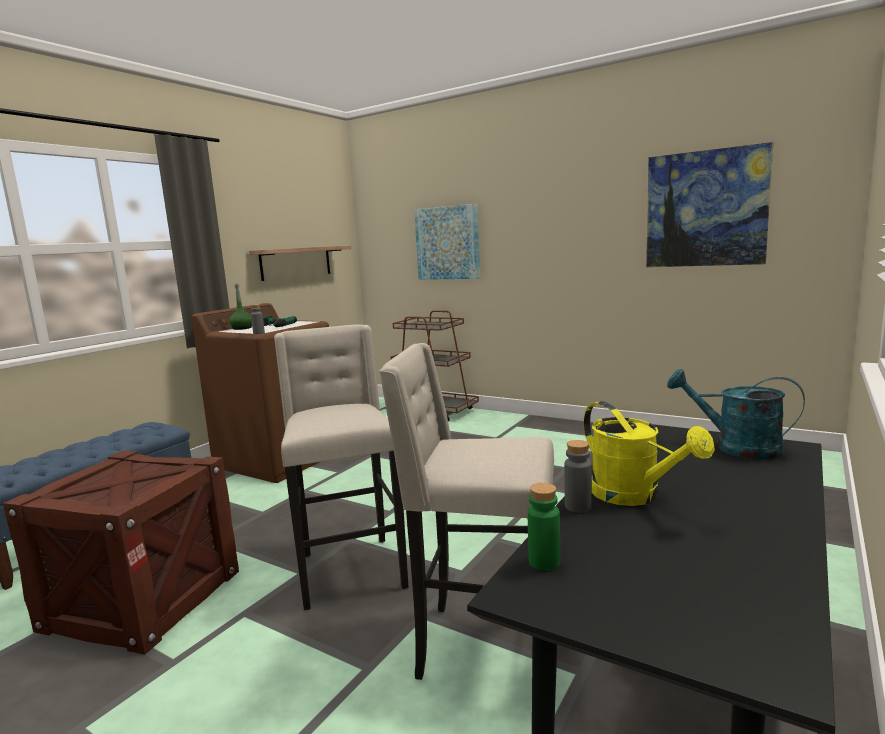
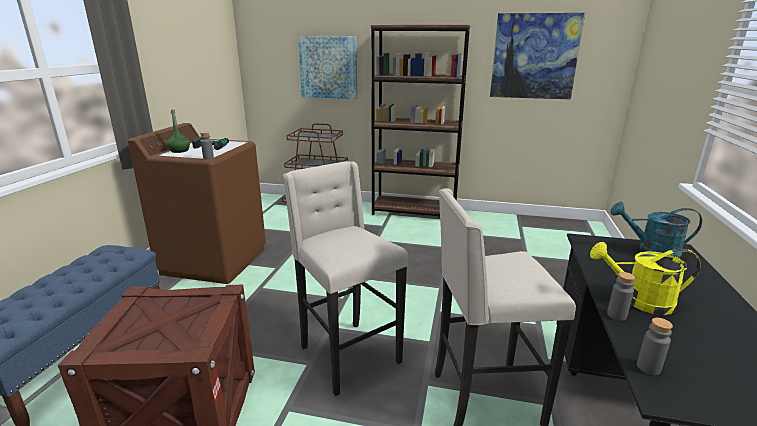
camera: 20 degrees left, 10 degrees up
shelf [249,245,351,281] -> none
green bottle [527,483,560,571] -> grey bottle [637,318,673,375]
yellow watering can [584,401,715,506] -> yellow watering can turned 150 degrees clockwise [590,242,701,315]
none -> brown bookcase [371,25,470,216]

